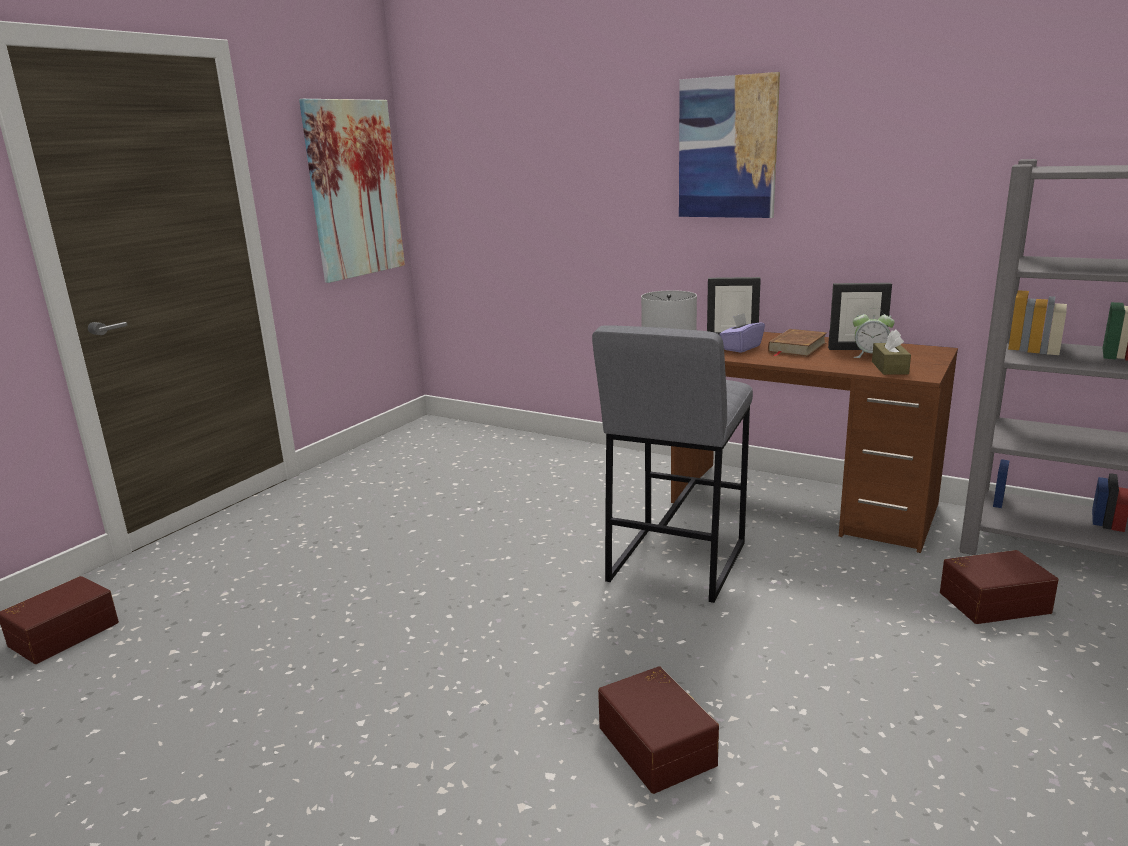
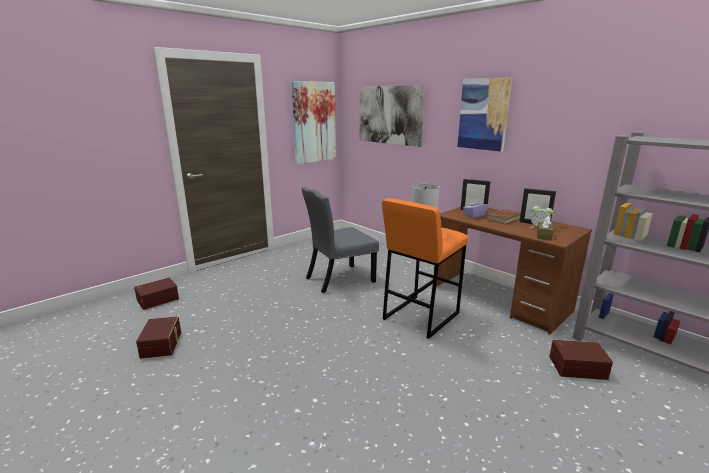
camera: 15 degrees right, 0 degrees up
grey stool [592,325,753,603] -> orange stool [382,198,468,339]
brown storage box [598,666,719,794] -> brown storage box moved to [136,317,181,359]
none -> grey chair [301,187,379,293]
none -> picture [360,85,425,147]

